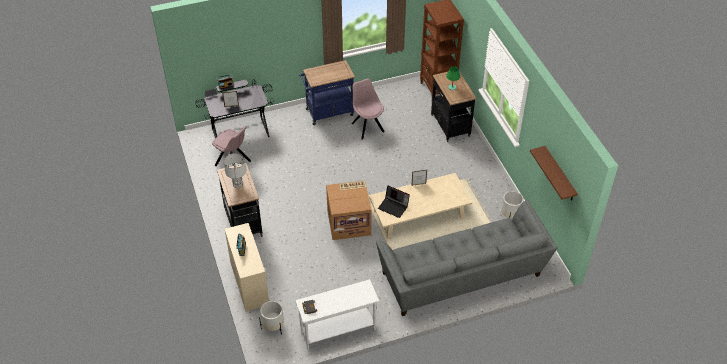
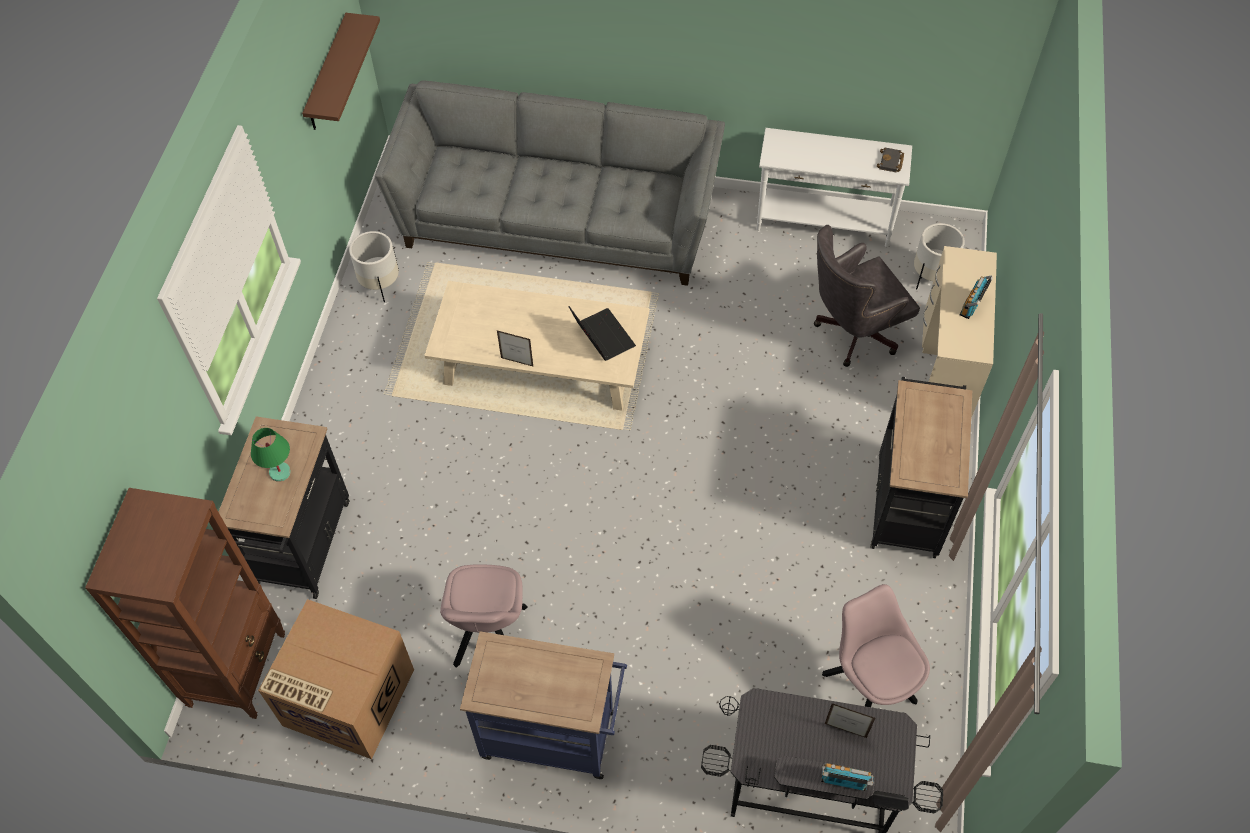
camera: 150 degrees left, 10 degrees up
white table lamp [224,153,246,188] -> none
cardboard box [326,181,372,240] -> cardboard box moved to [258,599,414,759]
none -> grey office chair [814,225,920,367]

